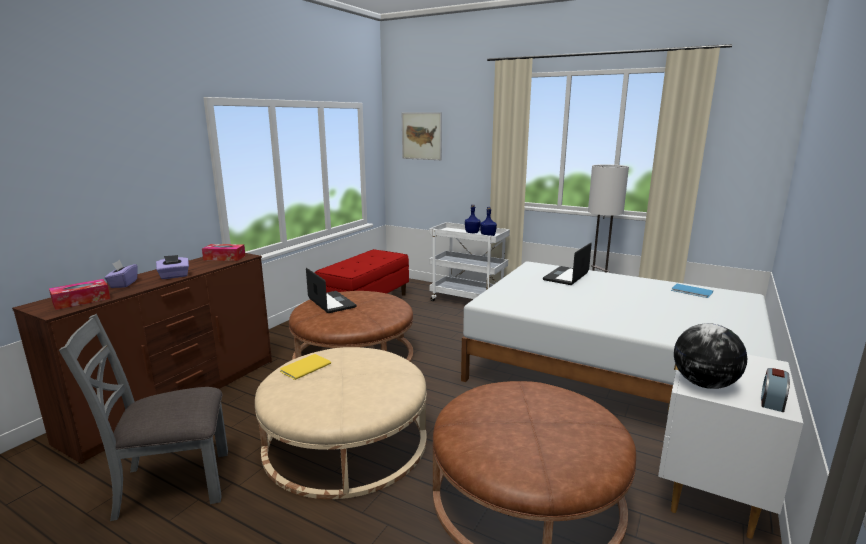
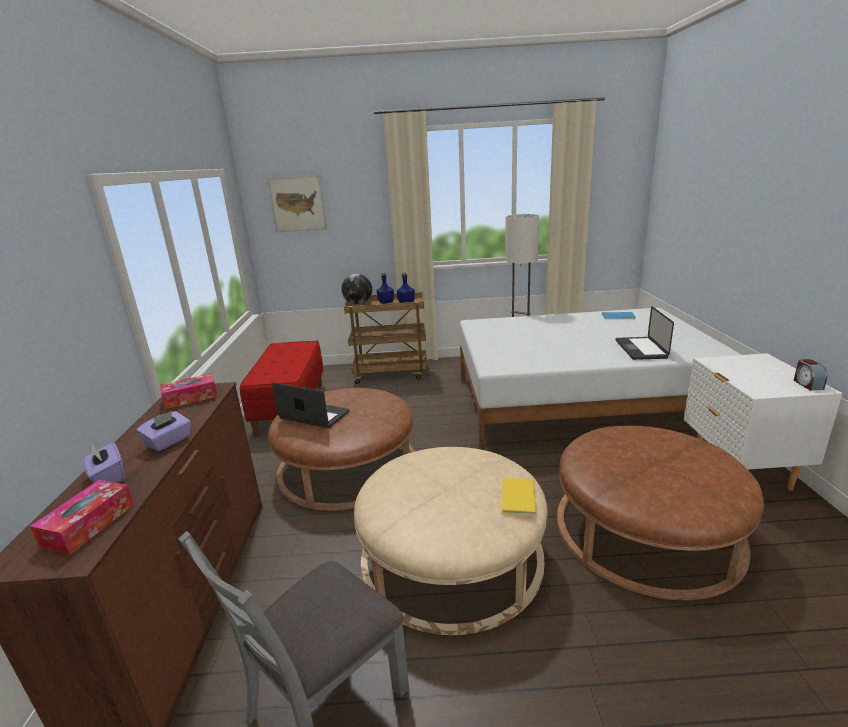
camera: 30 degrees left, 5 degrees up
yellow book [280,354,331,380] -> yellow book moved to [501,478,536,515]
white cart [429,222,510,301] -> brown cart [344,292,428,384]
laptop [543,243,592,285] -> laptop moved to [615,306,674,360]
globe [674,323,747,389] -> globe moved to [341,274,372,305]

